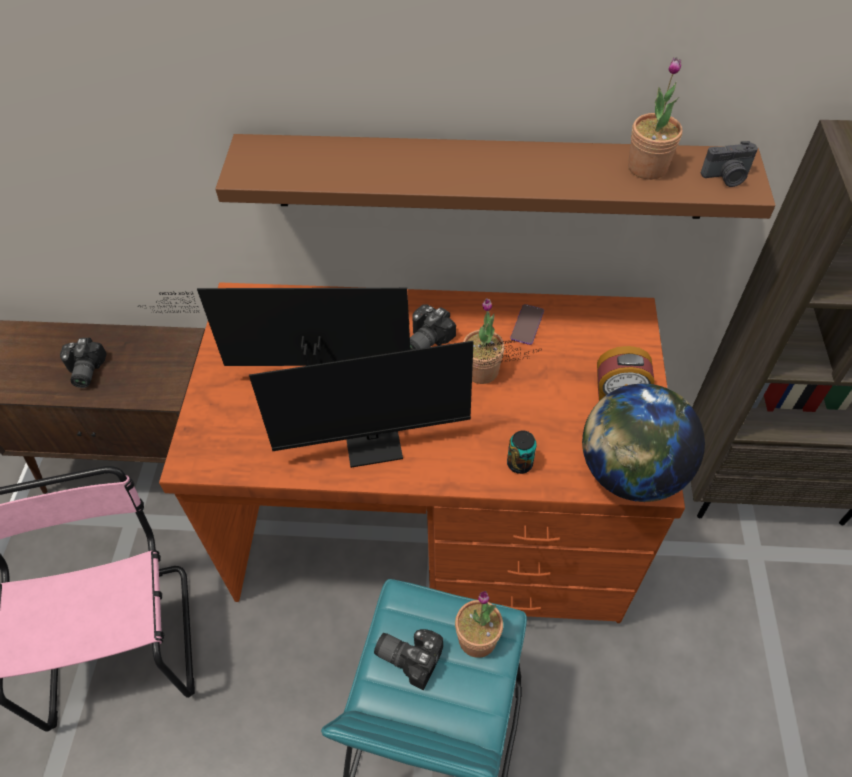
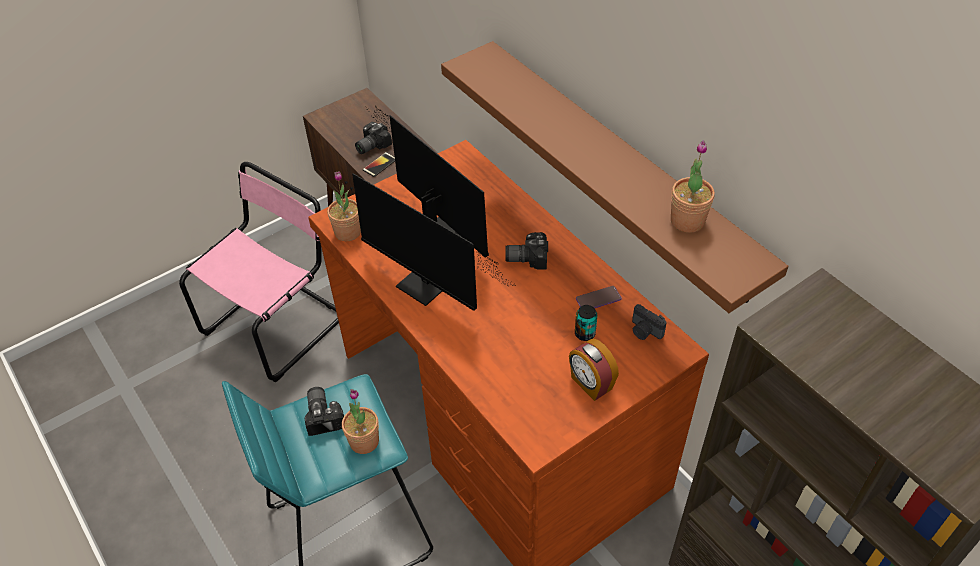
camera: 50 degrees right, 5 degrees down
potted plant [463,298,505,384] -> potted plant moved to [327,171,361,241]
can [507,430,537,474] -> can moved to [575,305,597,341]
globe [582,383,705,502] -> none
camera [701,141,758,187] -> camera moved to [632,304,667,340]
none -> phone [363,152,395,177]

